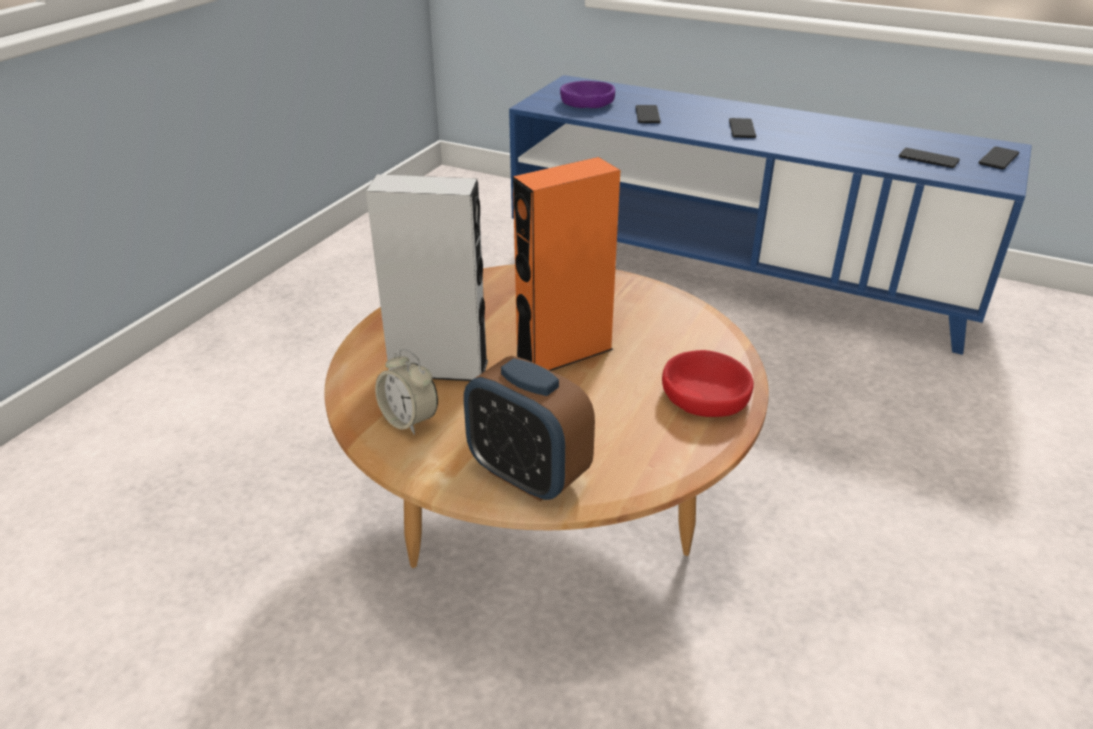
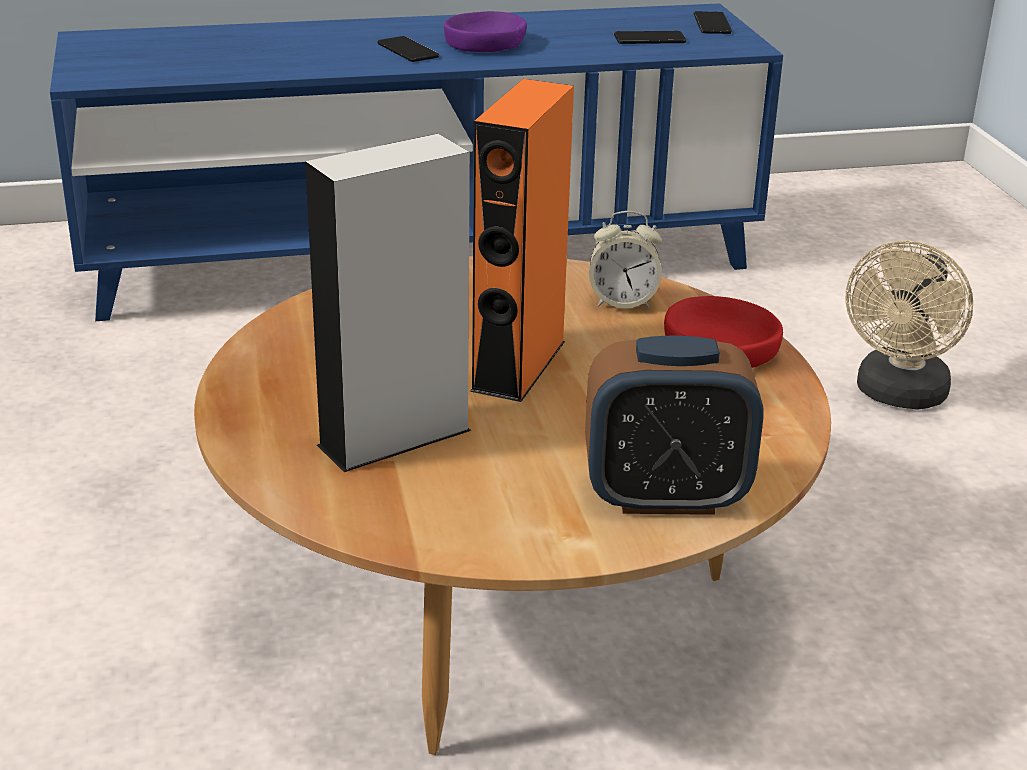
camera: 40 degrees left, 5 degrees down
alarm clock [375,349,438,435] -> alarm clock moved to [589,211,662,309]
purple bowl [560,81,615,108] -> purple bowl moved to [444,11,527,52]
phone [636,105,661,123] -> none
none -> beige fan [845,240,973,410]

